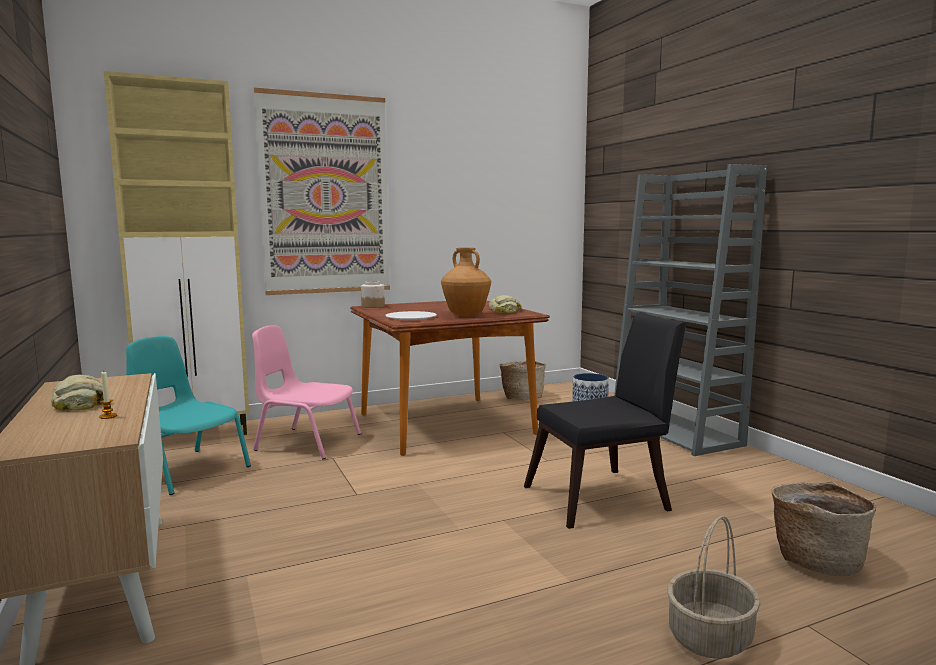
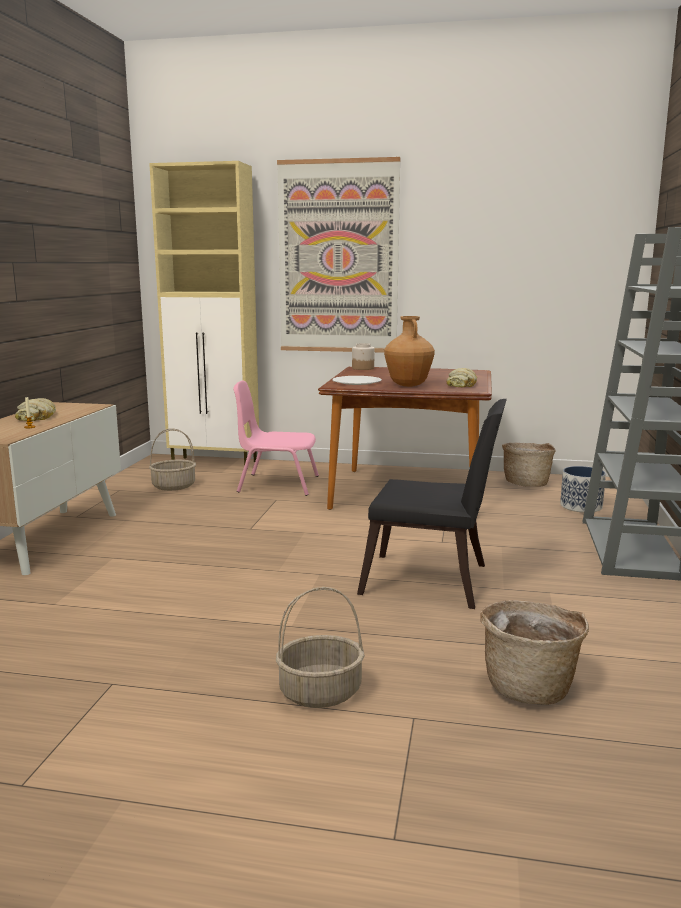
camera: 35 degrees right, 5 degrees up
turquoise chair [126,336,251,495] -> basket [149,428,196,491]
pink chair [252,325,361,460] -> pink chair turned 45 degrees counterclockwise [233,380,319,496]

